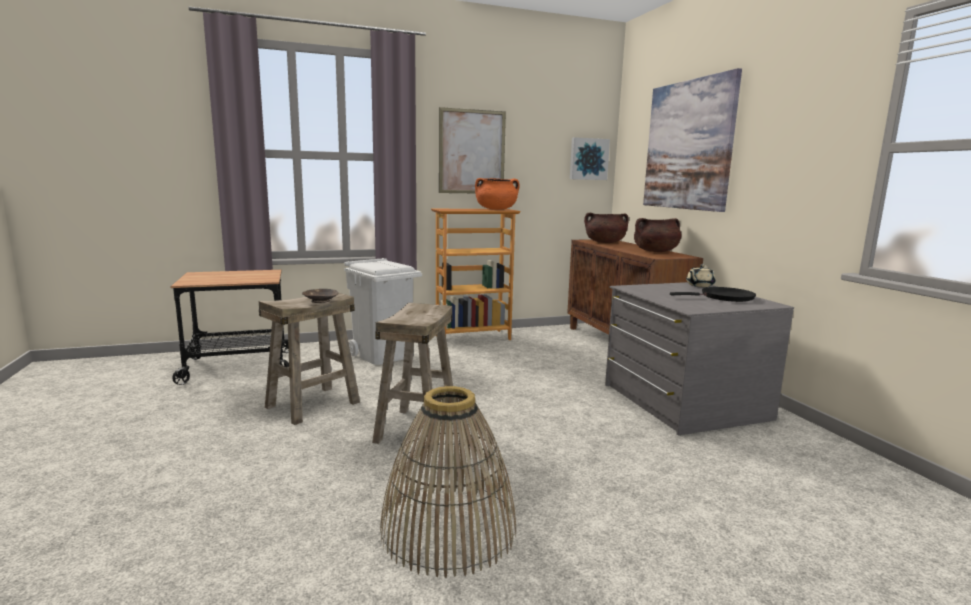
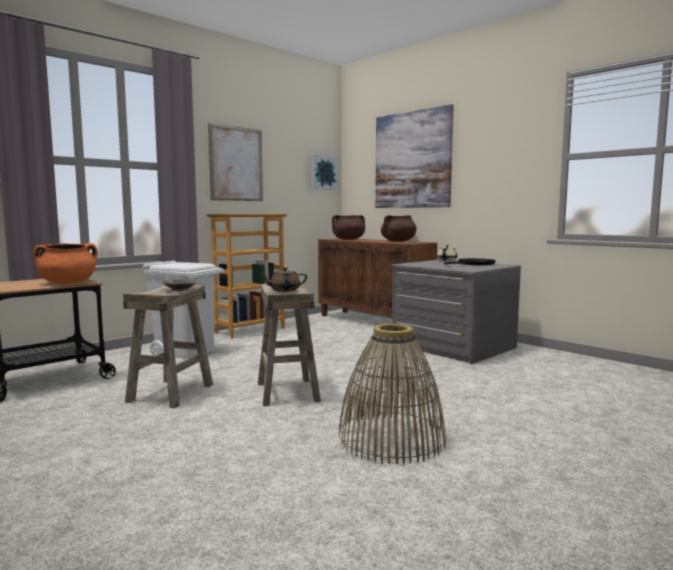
camera: 25 degrees left, 5 degrees down
orange cooking pot [475,178,520,210] -> orange cooking pot moved to [33,243,98,284]
none -> brown teapot [260,267,307,292]

